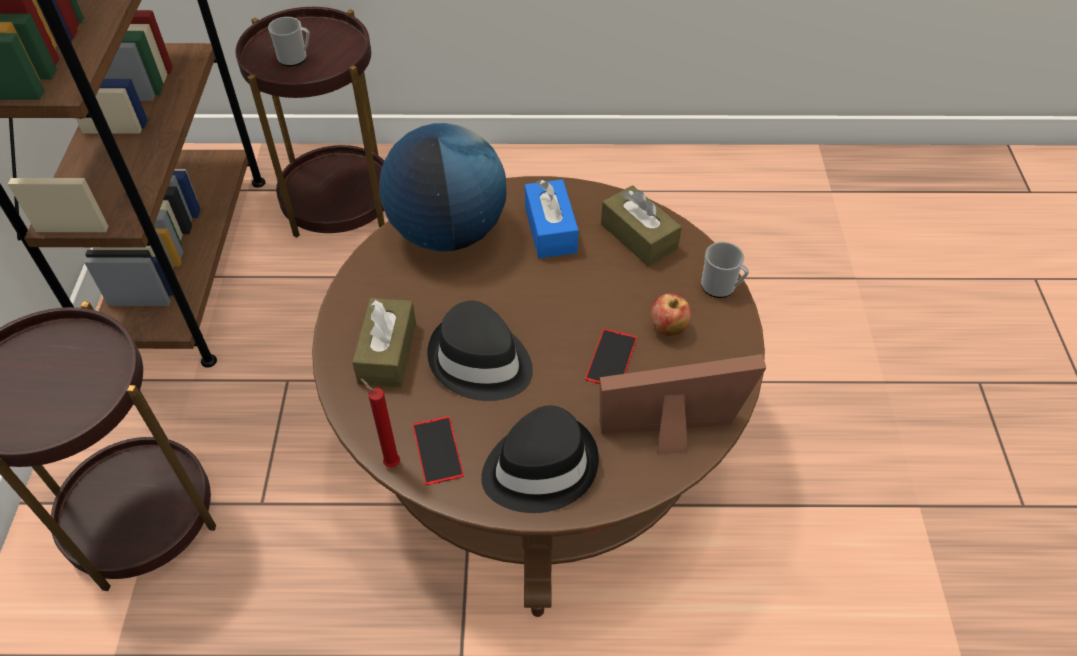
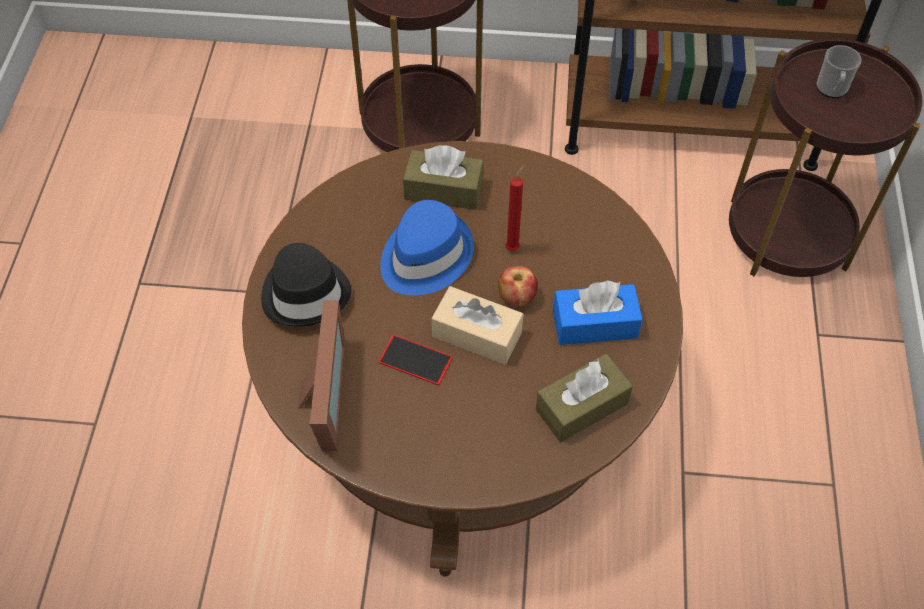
camera: 95 degrees right, 5 degrees up
red candle [360,379,400,468] -> red candle moved to [505,165,524,251]
globe [379,123,506,251] -> none
phone [413,416,464,485] -> none
black hat [427,301,533,401] -> blue hat [380,200,474,295]
apple [651,294,692,336] -> apple moved to [498,266,538,307]
mug [701,242,749,298] -> none
none -> beige tissue box [432,286,523,365]

